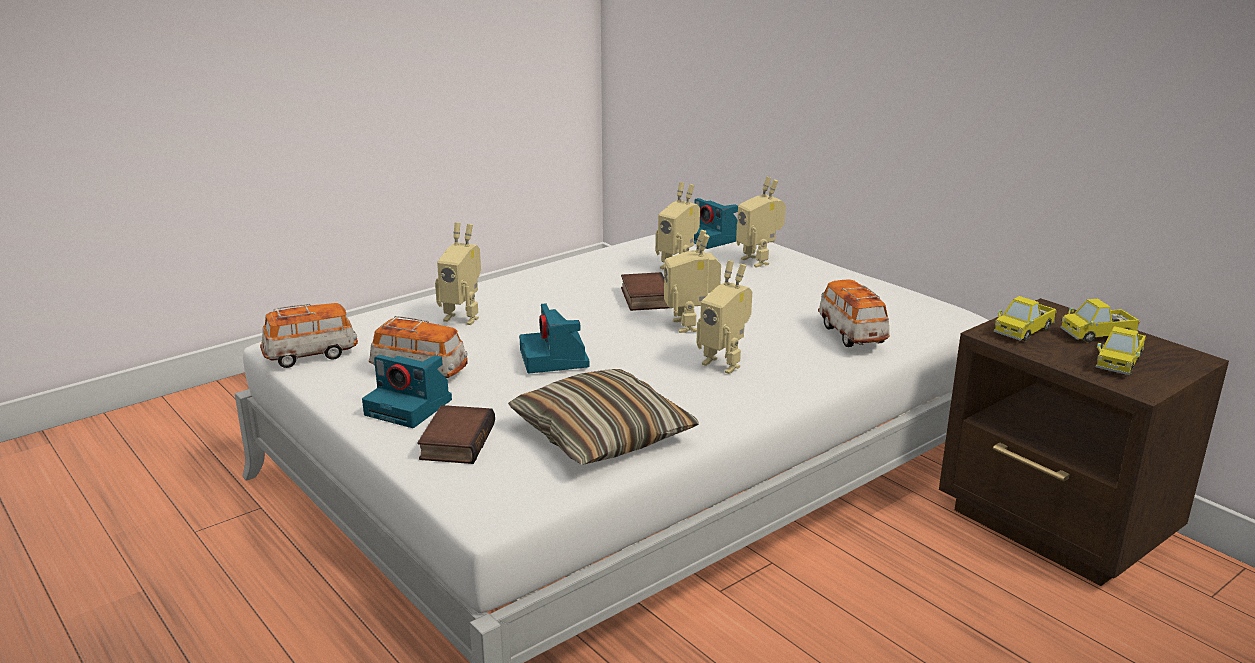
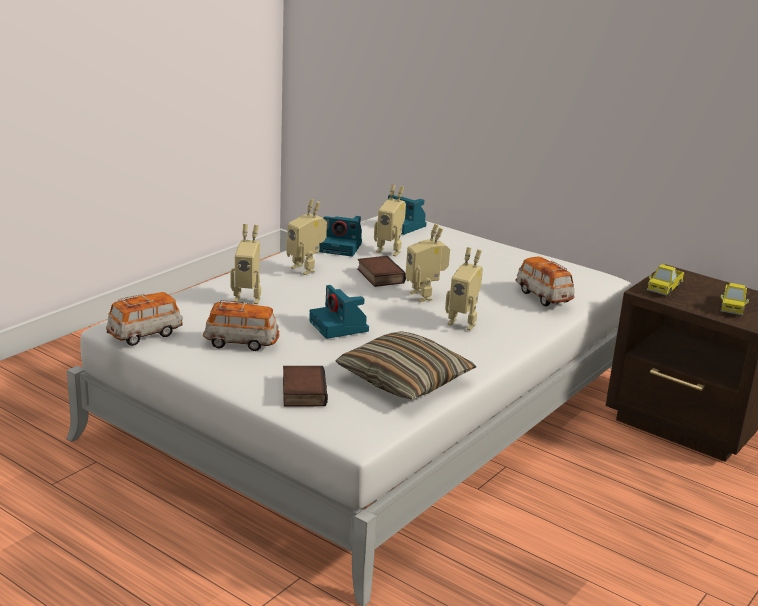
camera: 15 degrees left, 0 degrees up
camera [362,355,452,428] -> camera moved to [319,216,362,257]
toy robot [736,177,786,267] -> toy robot moved to [287,199,327,275]
toy truck [1060,299,1140,343] -> none

